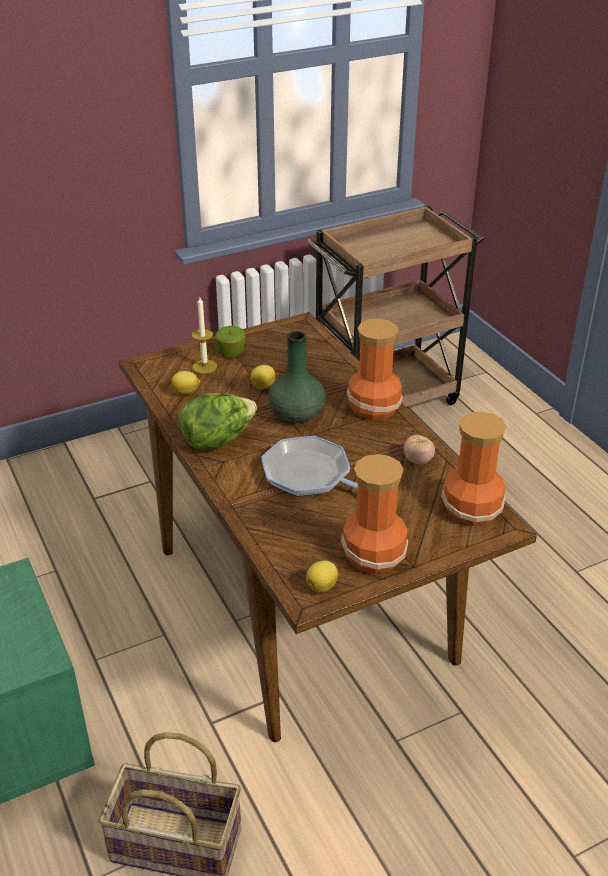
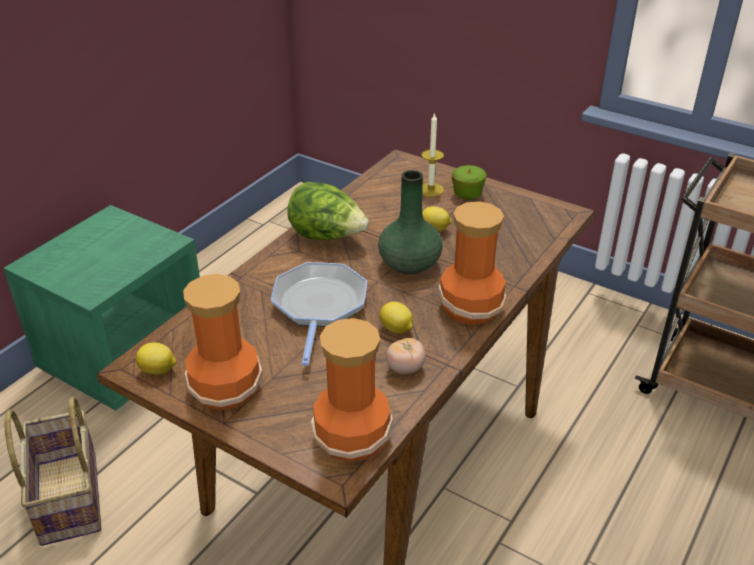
camera: 60 degrees right, 0 degrees up
lemon [171,371,200,395] -> lemon moved to [379,302,413,334]

